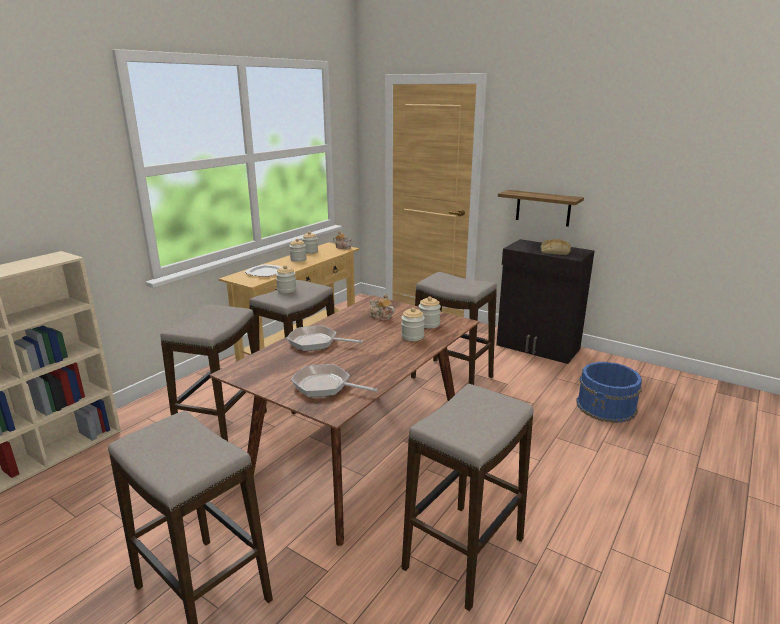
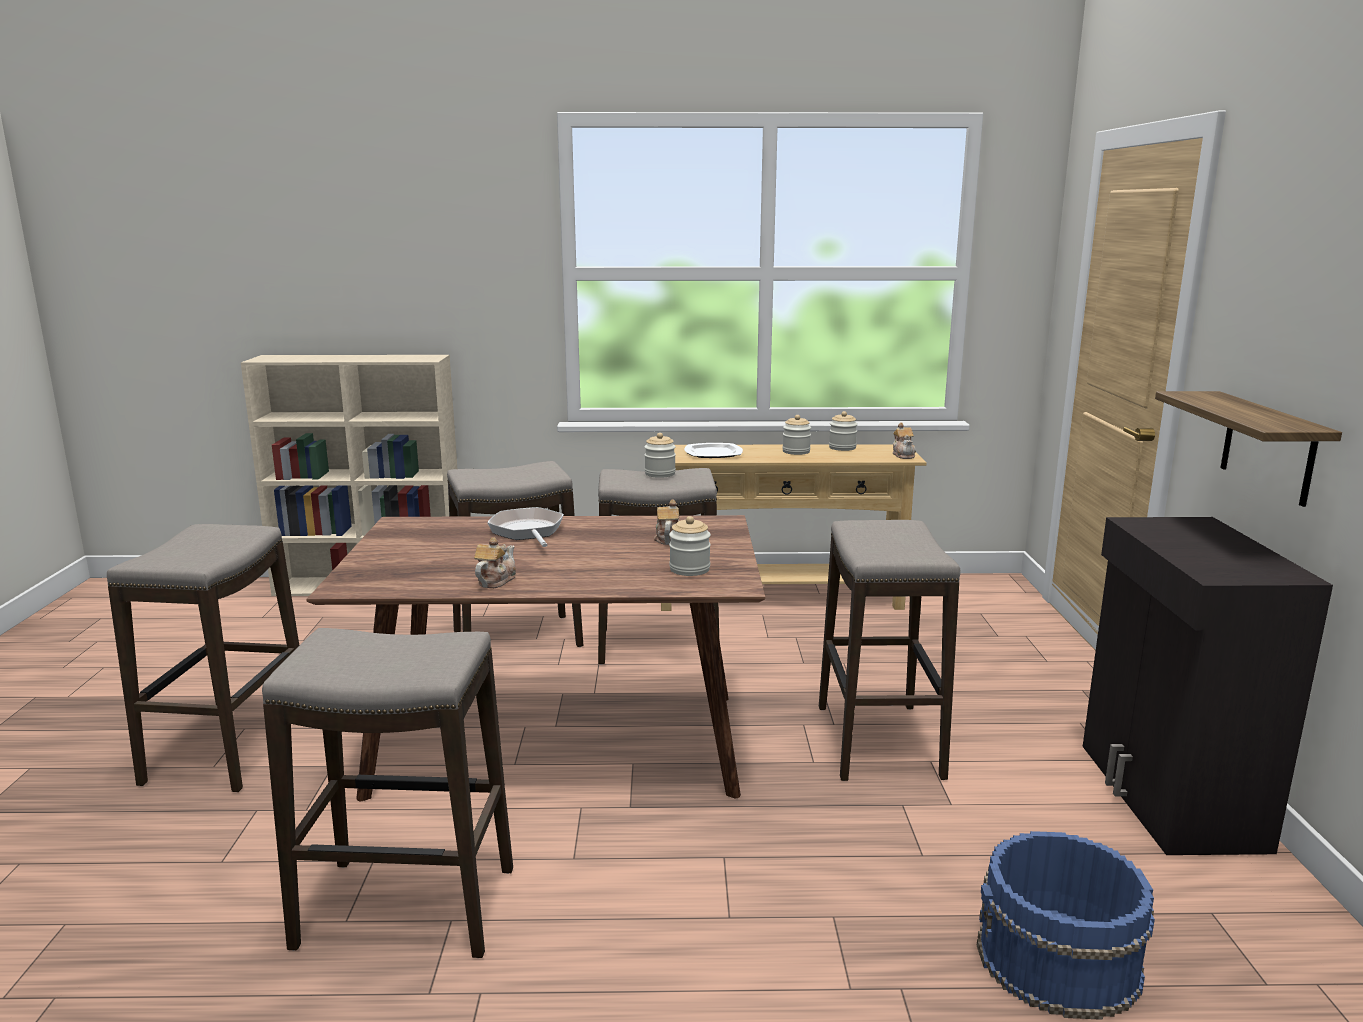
camera: 55 degrees right, 5 degrees down
frying pan [291,364,378,397] -> none
jar [401,307,425,341] -> none
bread [541,239,571,255] -> none
none -> teapot [474,537,516,588]

